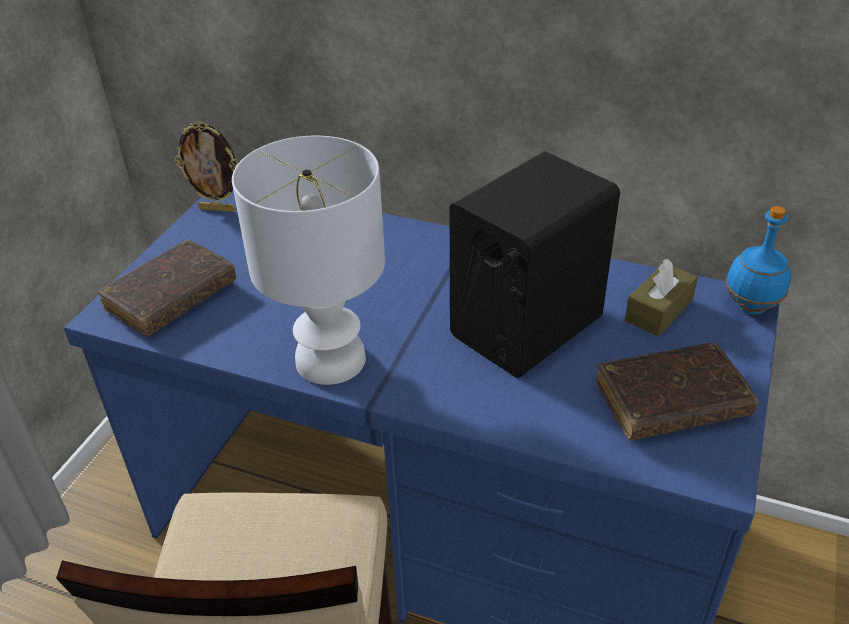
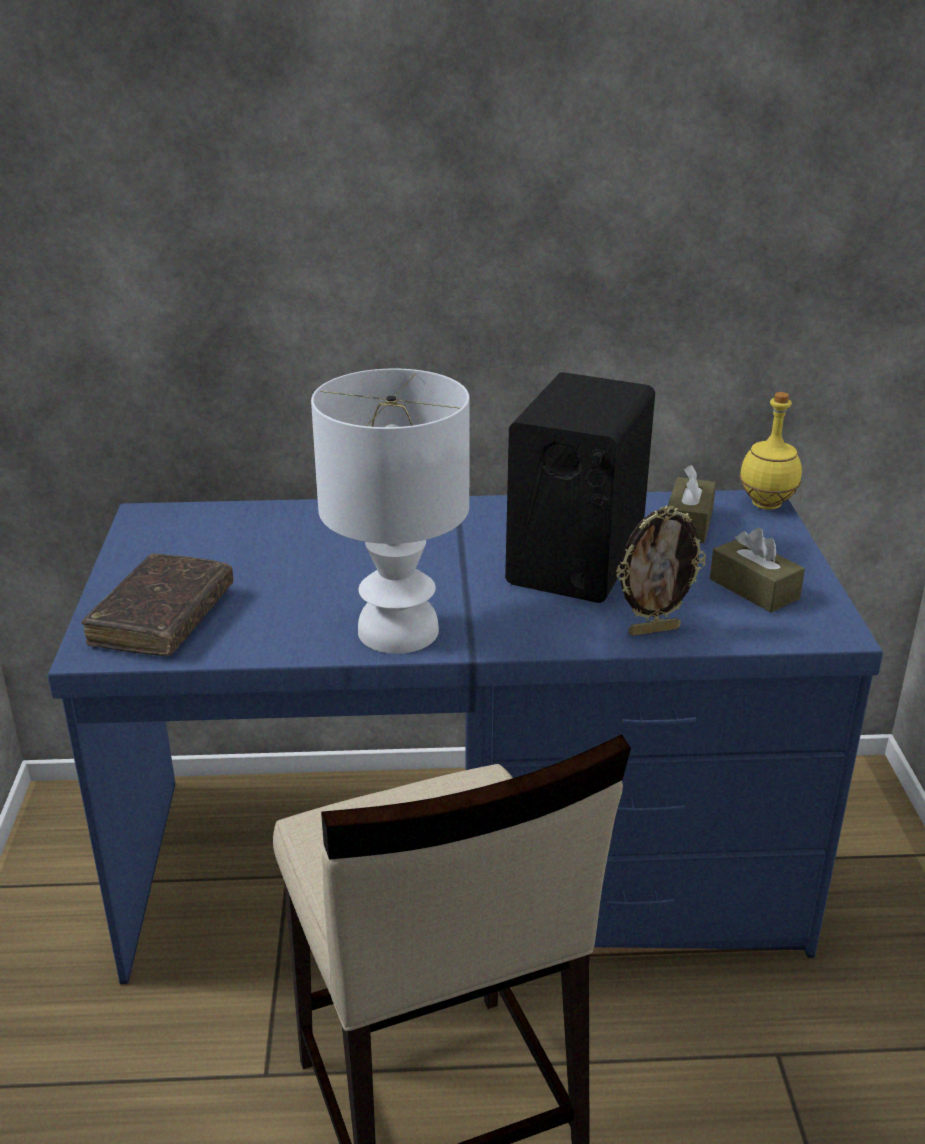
camera: 25 degrees left, 10 degrees down
picture frame [174,121,239,212] -> picture frame moved to [616,505,706,636]
brown book [596,343,758,440] -> brown tissue box [710,528,805,613]
blue bottle [726,206,791,314] -> yellow bottle [739,392,802,510]

